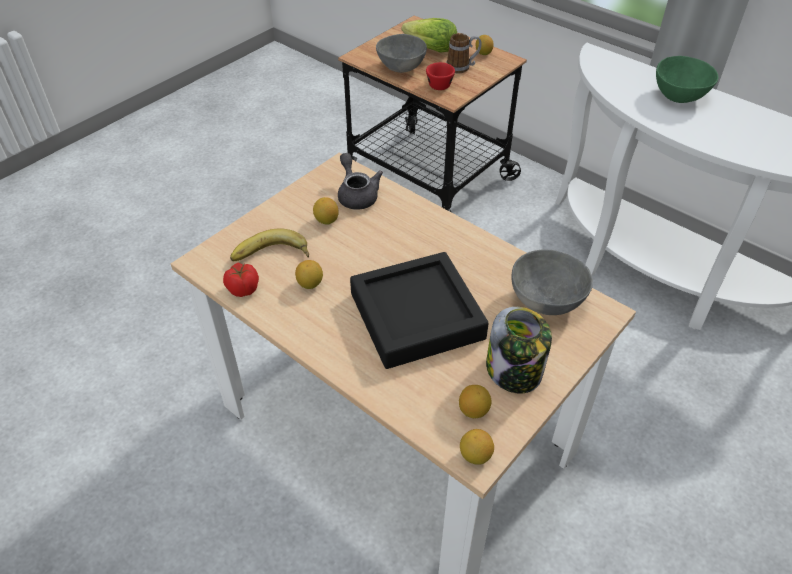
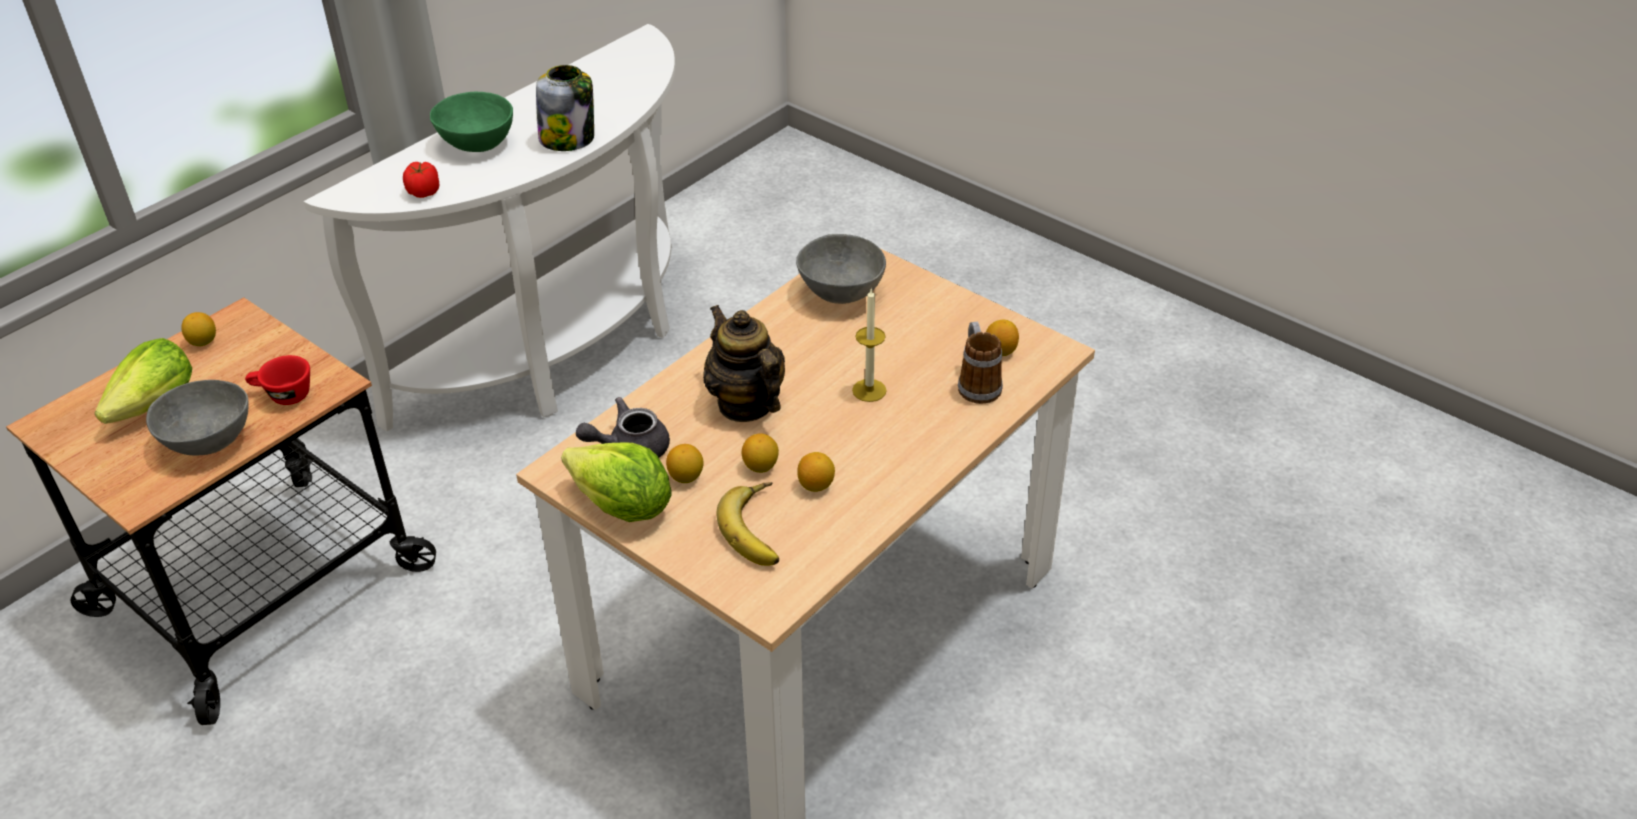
camera: 90 degrees left, 5 degrees down
tomato [223,262,259,297] -> tomato moved to [403,162,439,198]
black tray [350,252,489,369] -> candle [852,287,887,402]
mug [446,33,482,74] -> mug moved to [958,322,1003,404]
lemon [460,429,494,465] -> lemon moved to [742,433,779,473]
jar [486,307,552,394] -> jar moved to [536,65,594,151]
none -> lettuce [561,443,671,522]
none -> teapot [703,305,785,422]

